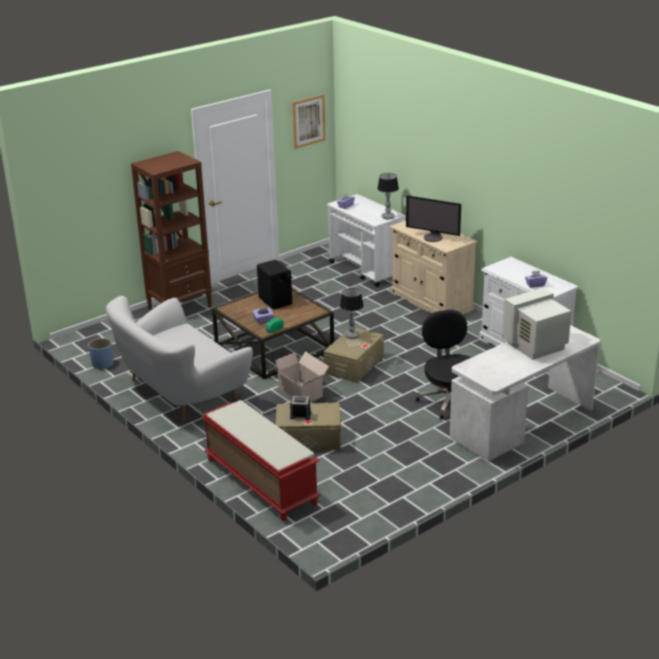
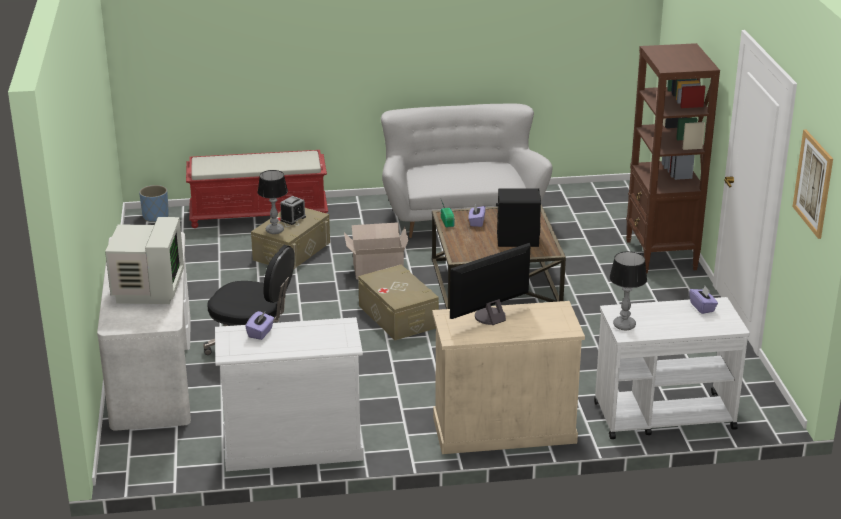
camera: 120 degrees right, 0 degrees up
blue planter [88,338,113,370] -> blue planter moved to [139,185,169,222]
table lamp [340,288,364,339] -> table lamp moved to [258,170,288,234]

